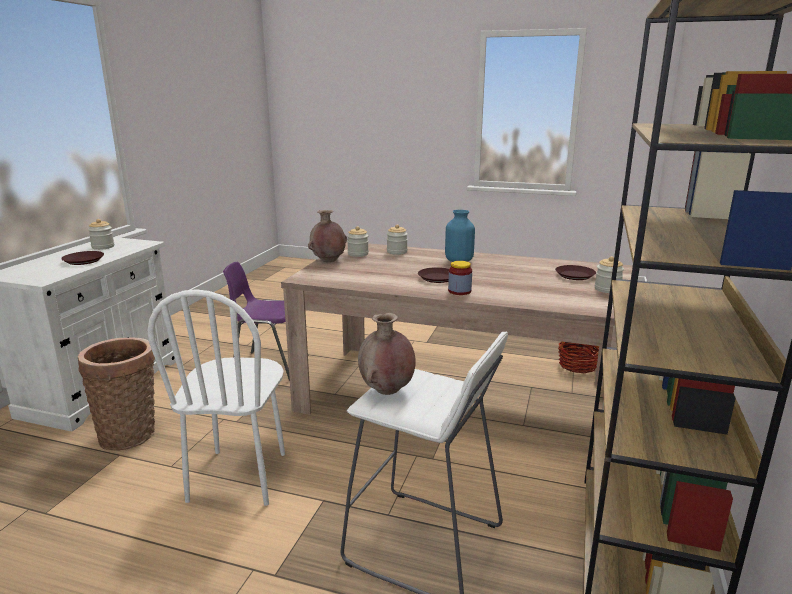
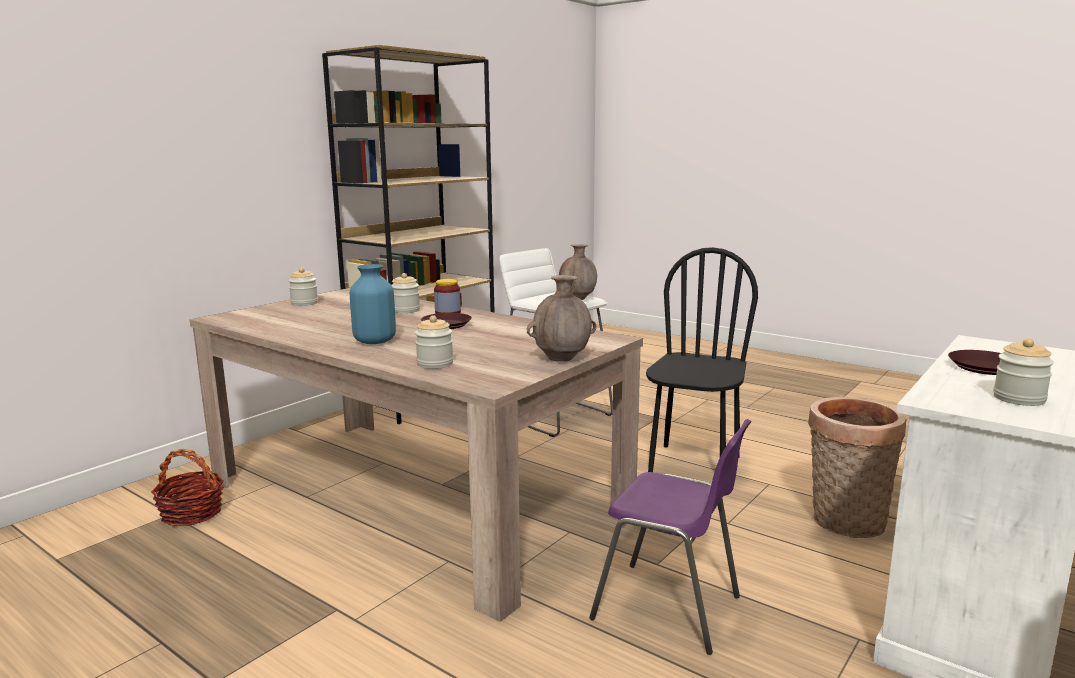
camera: 160 degrees left, 5 degrees down
white chair [147,289,285,506] -> black chair [646,247,758,472]
jar [347,226,369,257] -> jar moved to [392,273,420,313]
brown plate [555,265,596,280] -> none

